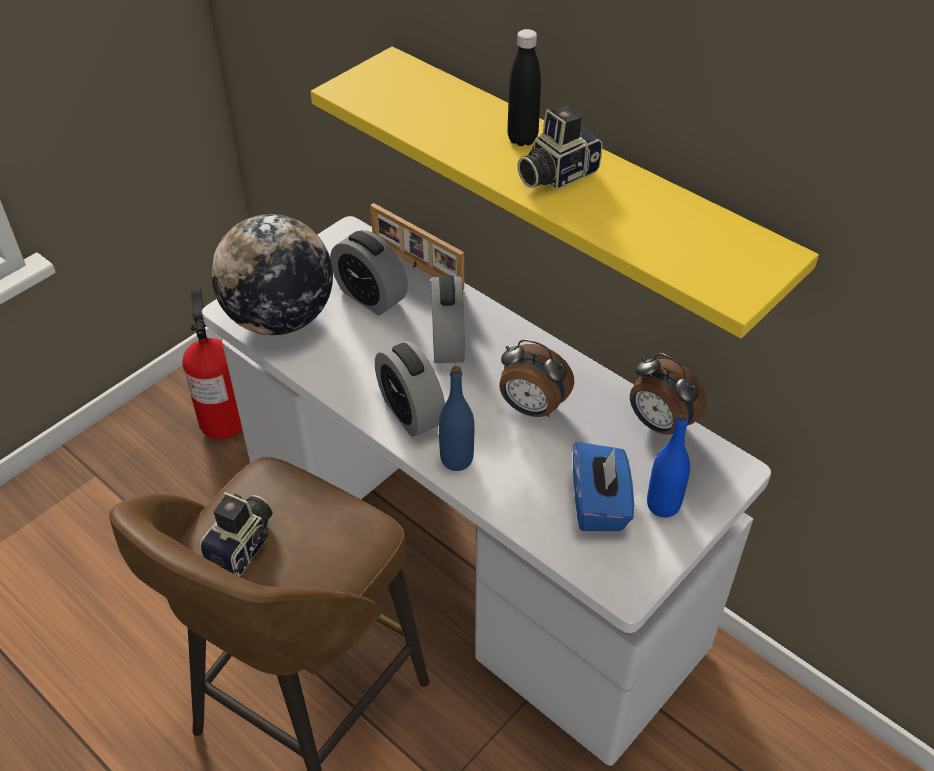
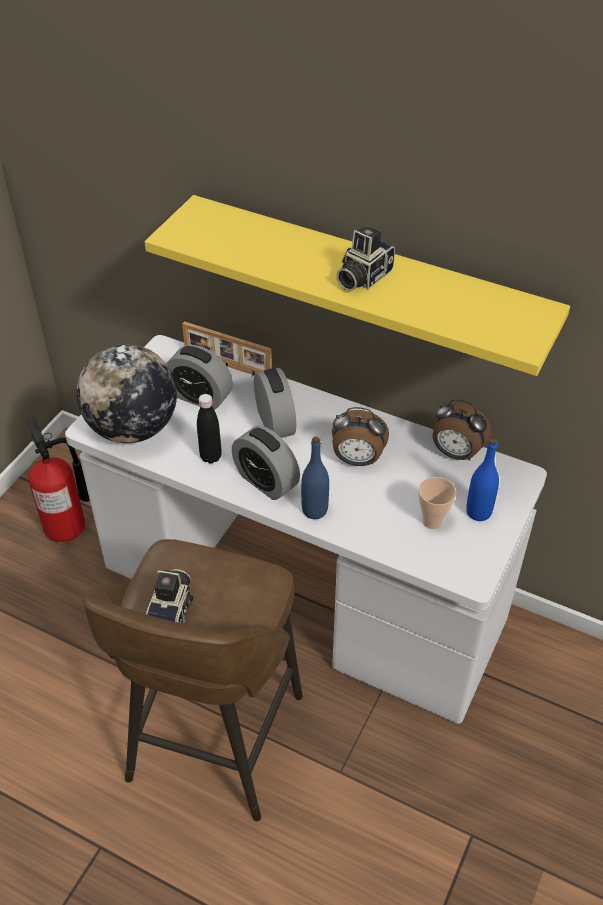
camera: 15 degrees left, 0 degrees up
black bottle [507,29,541,146] -> black bottle moved to [197,394,222,464]
blue tissue box [573,442,634,531] -> cup [418,477,456,529]

